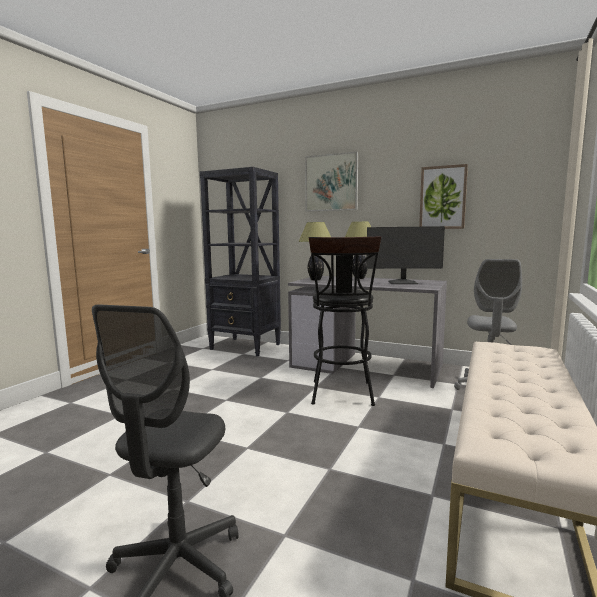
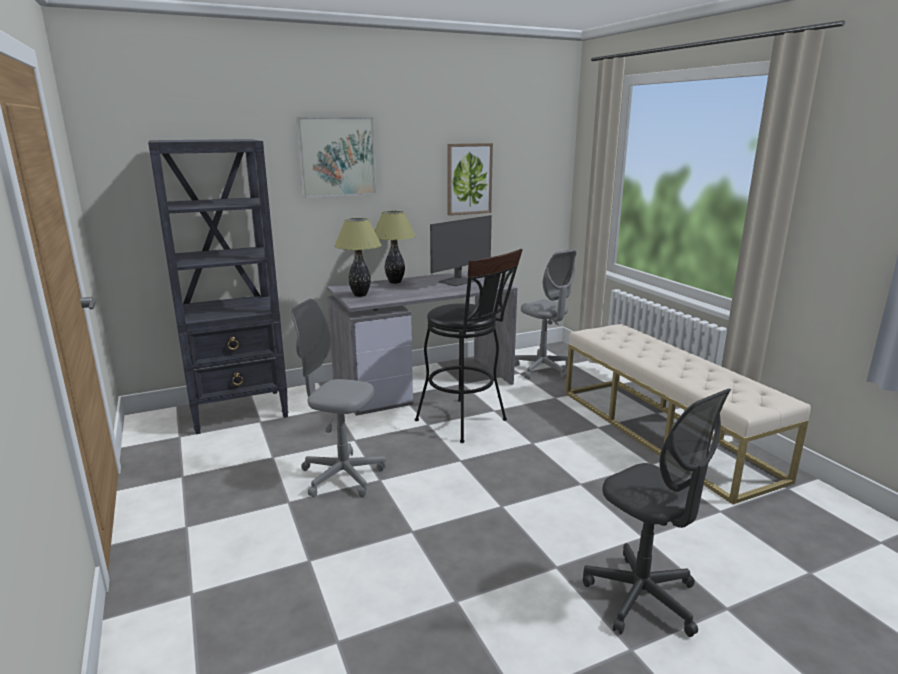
camera: 50 degrees left, 10 degrees up
none -> grey office chair [290,299,386,497]

